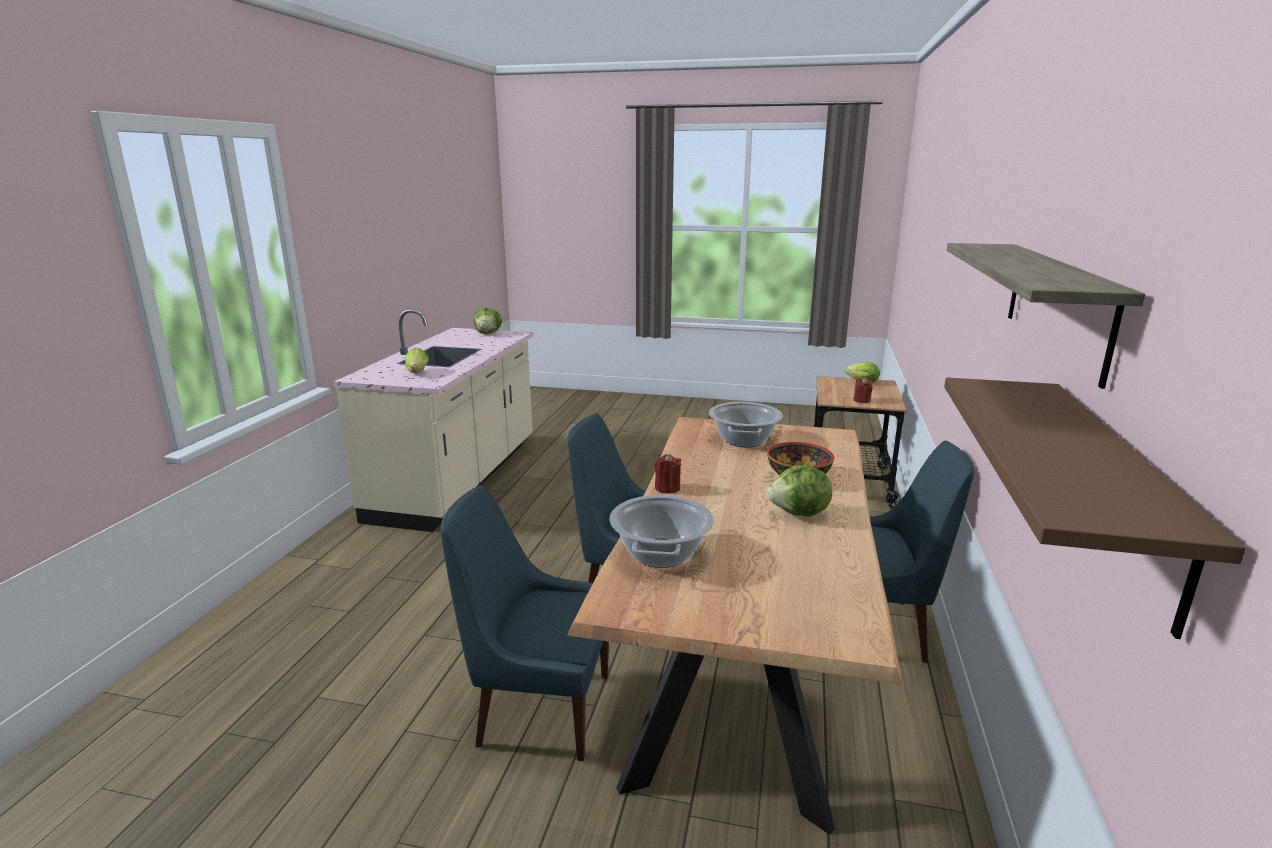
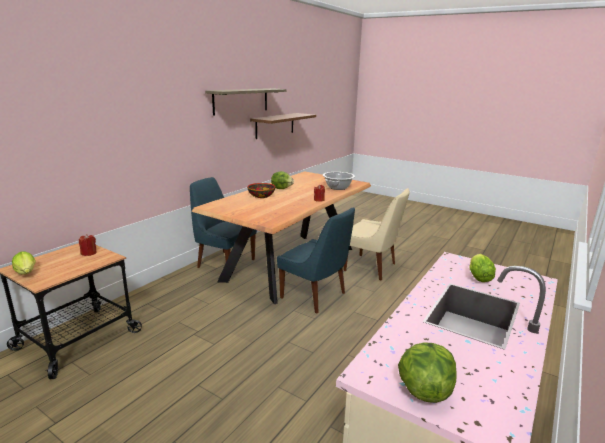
camera: 160 degrees left, 0 degrees up
blue chair [441,485,609,761] -> beige chair [344,188,410,281]
cooking pot [709,402,783,447] -> none

